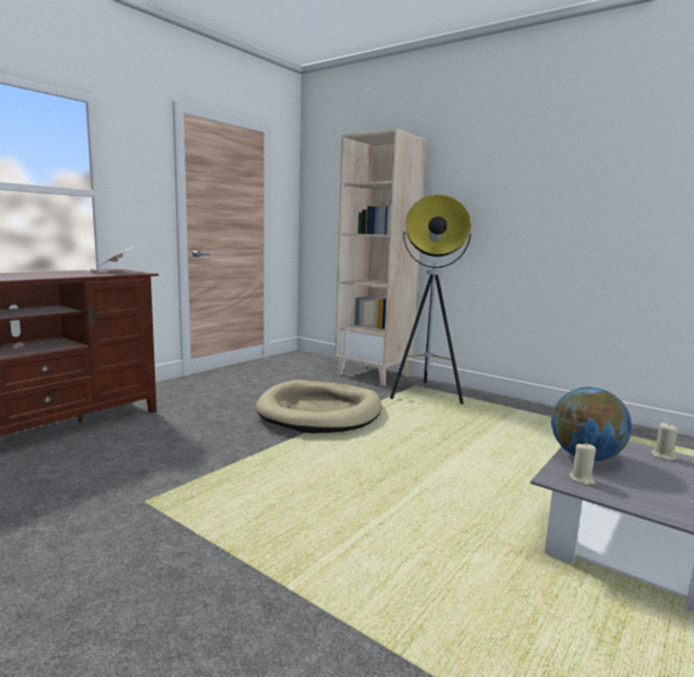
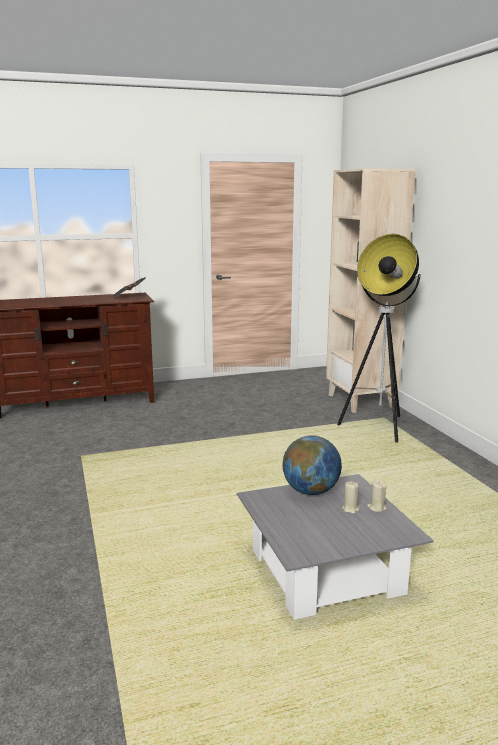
camera: 35 degrees right, 5 degrees up
beige dog bed [256,380,382,433] -> none
beige candle [570,443,596,485] -> beige candle moved to [342,481,360,514]

